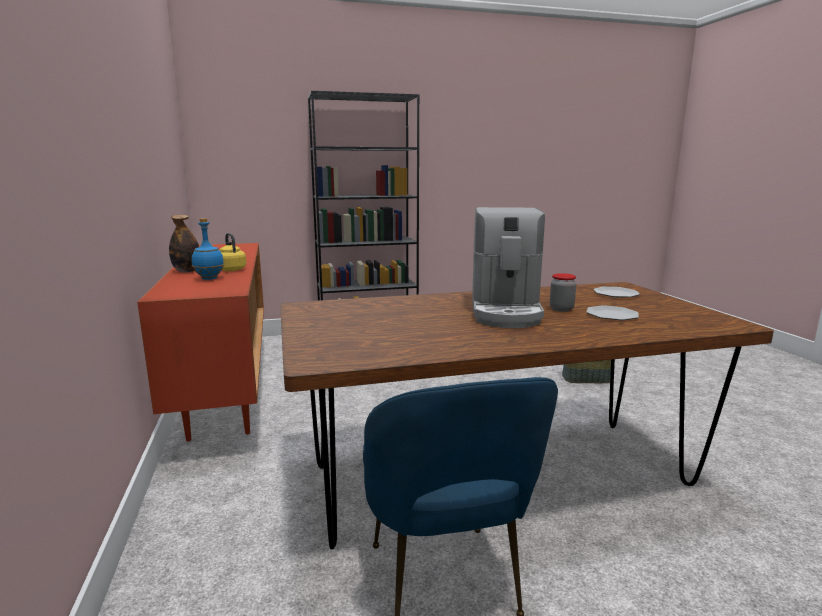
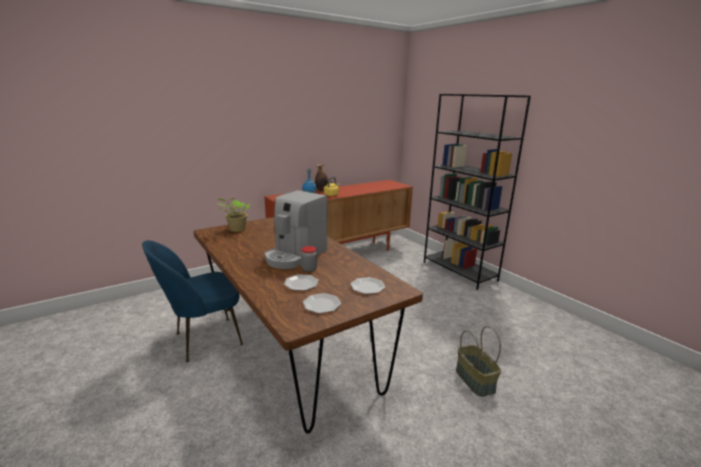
camera: 70 degrees right, 5 degrees up
coffee machine [472,207,545,328] -> coffee machine turned 45 degrees counterclockwise [265,190,328,269]
none -> potted plant [216,198,250,232]
none -> plate [303,293,341,314]

